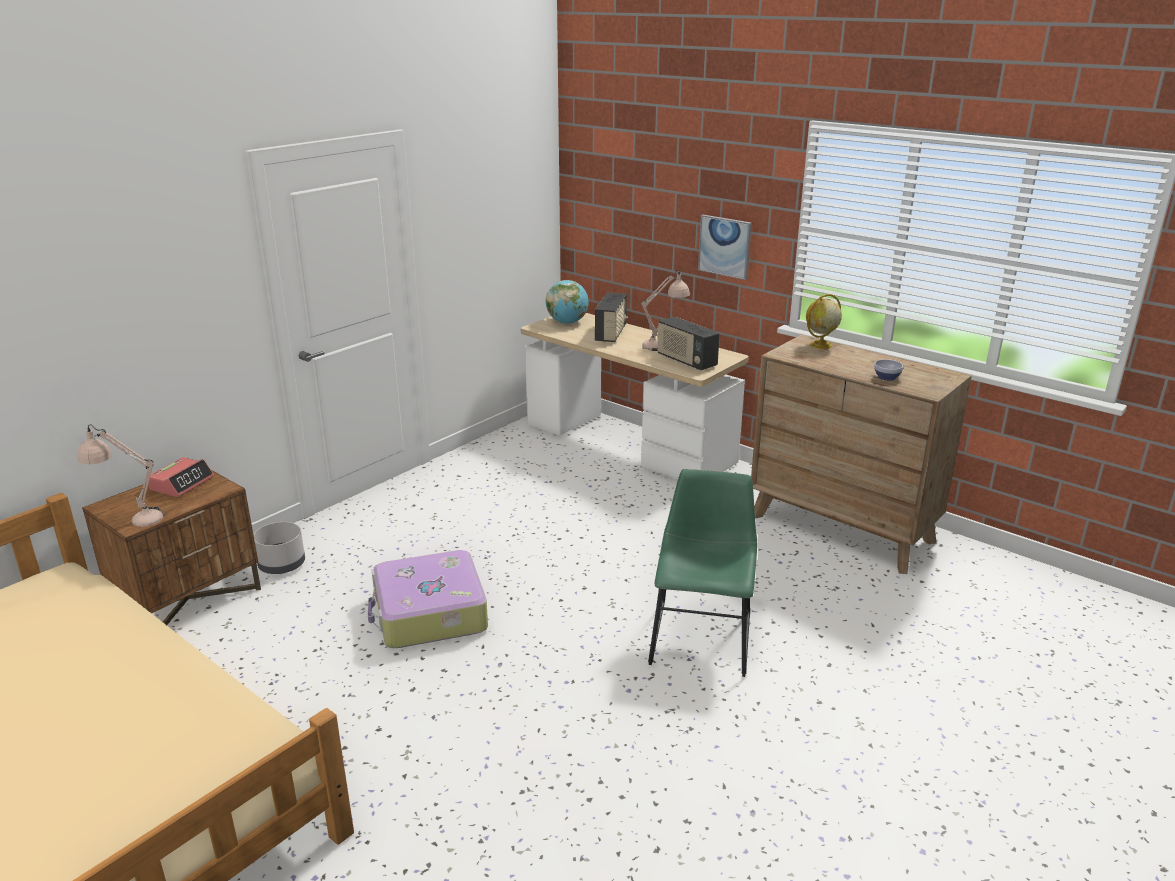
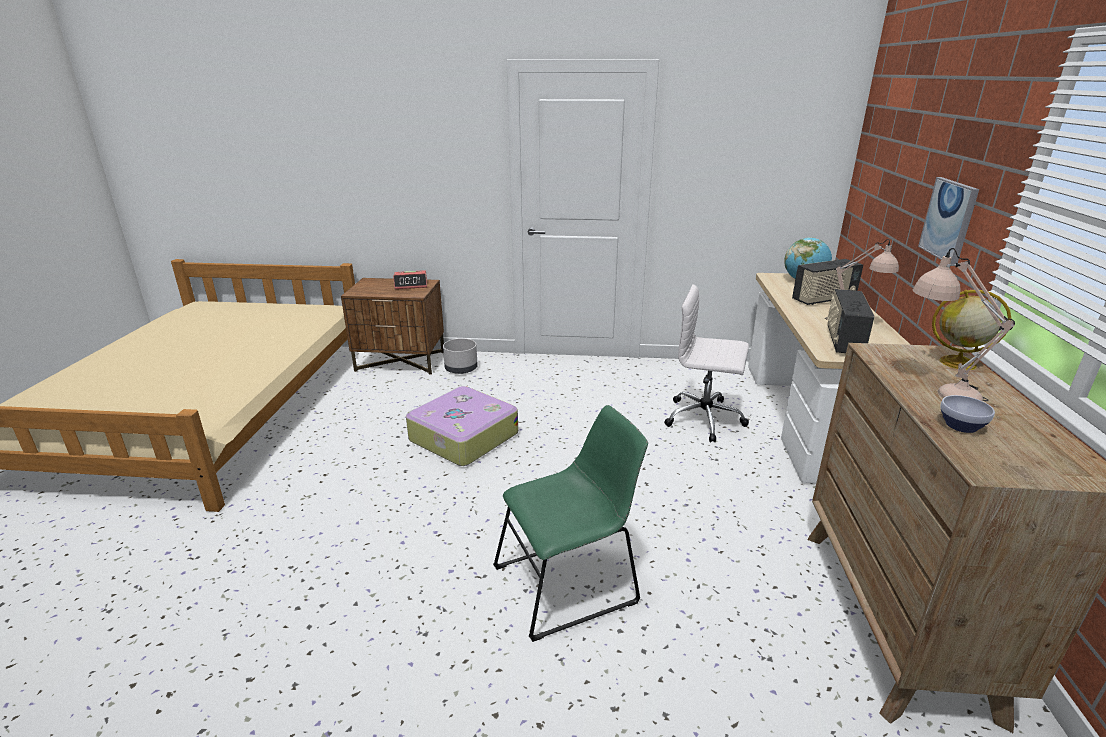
camera: 55 degrees right, 0 degrees up
beige table lamp [77,424,167,527] -> beige table lamp moved to [913,248,1015,401]
none -> white office chair [664,284,749,442]

